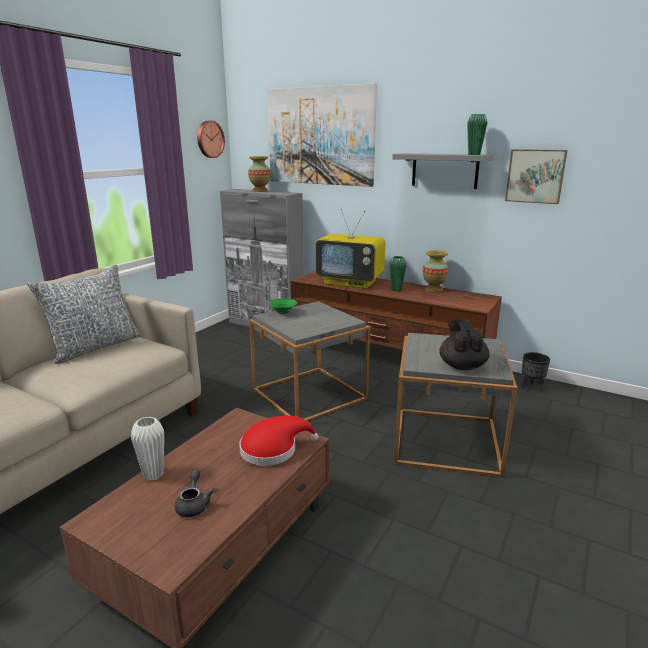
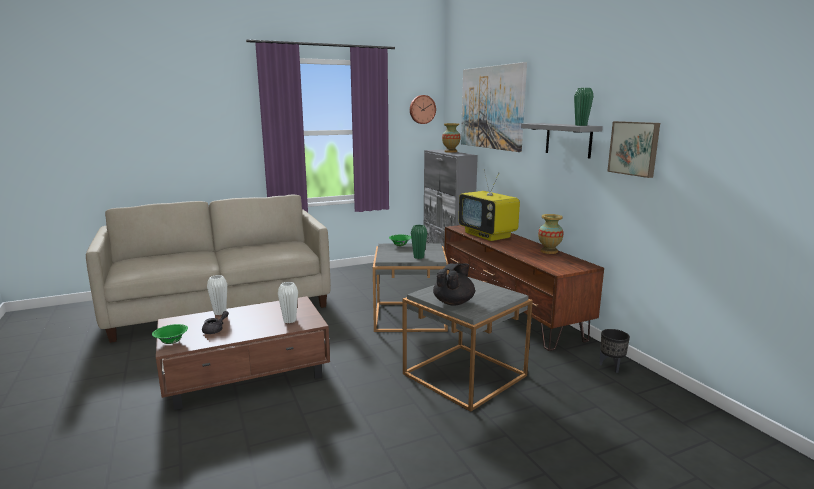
camera: 35 degrees right, 5 degrees down
pillow [27,265,141,364] -> none
red hat [239,416,319,466] -> white vase [278,282,298,323]
green vase [389,256,406,291] -> green vase moved to [411,225,427,259]
none -> green bowl [152,324,188,344]

